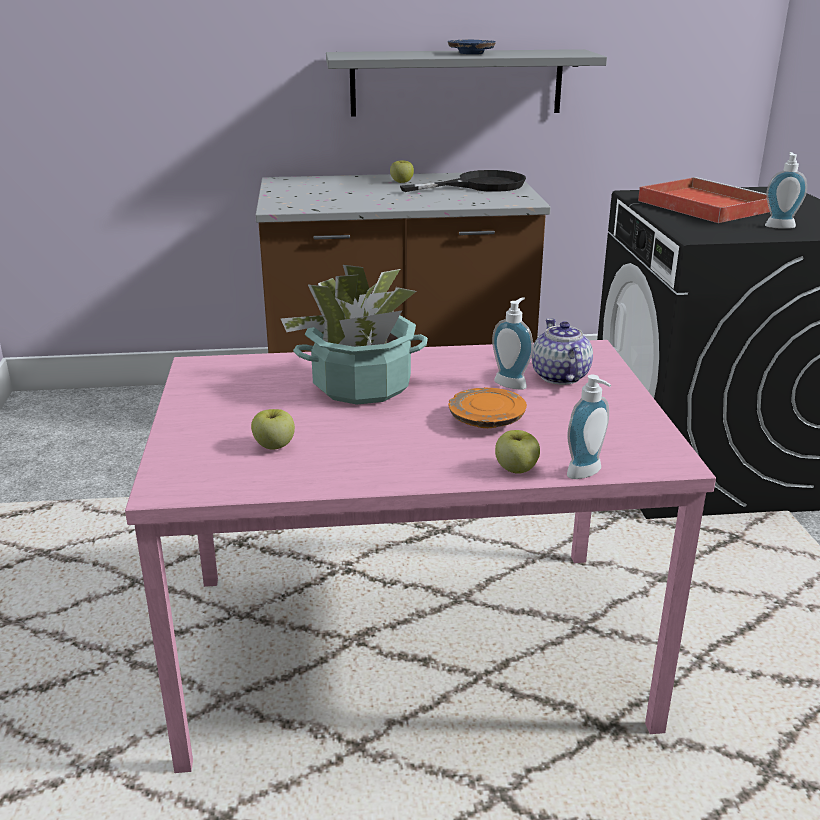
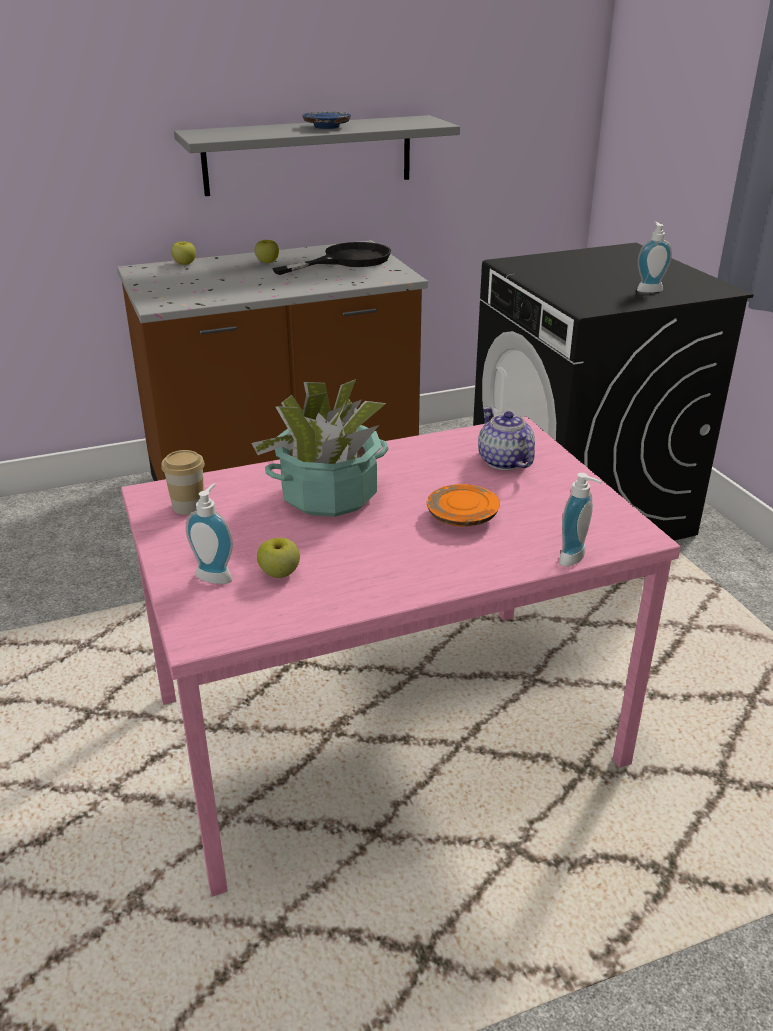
camera: 15 degrees left, 5 degrees up
soap dispenser [492,297,533,390] -> soap dispenser moved to [186,484,233,584]
apple [495,430,540,474] -> apple moved to [171,241,196,265]
red tray [638,177,770,223] -> none
none -> cup [161,450,205,515]

